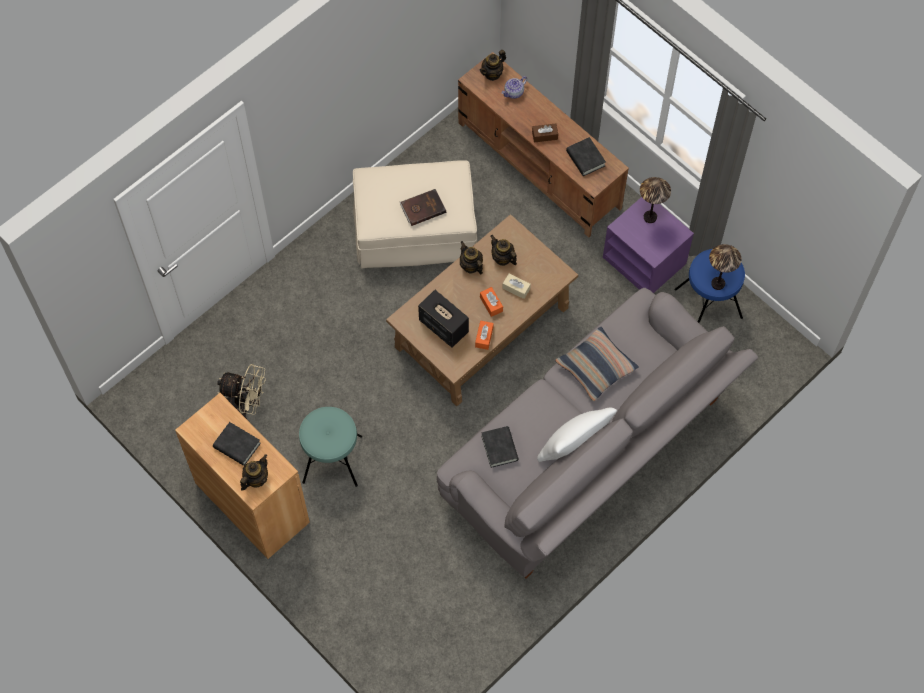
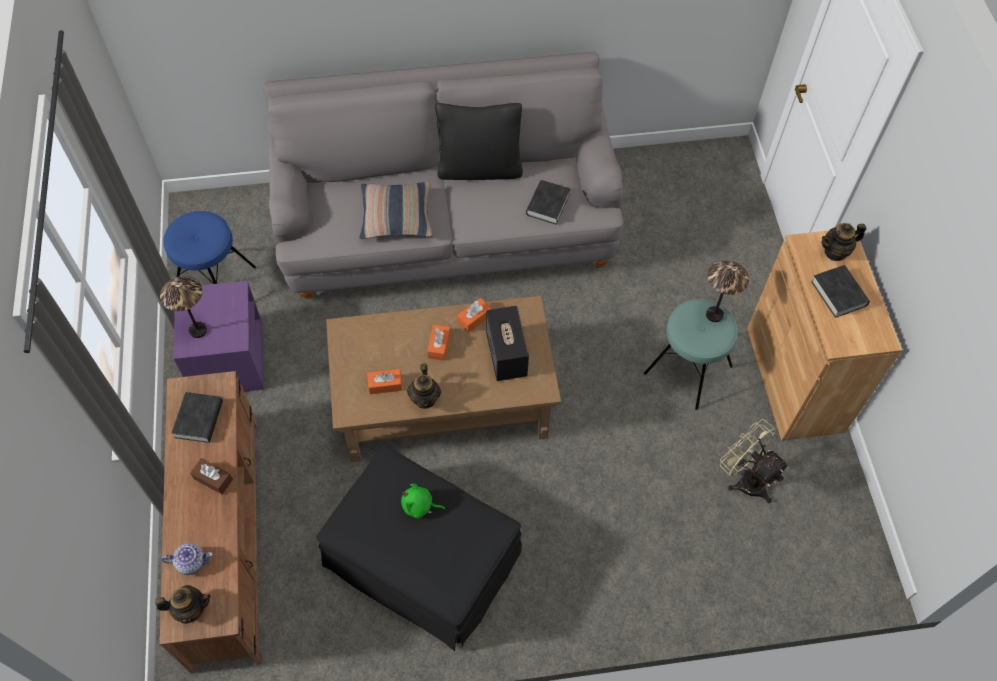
camera: 145 degrees left, 5 degrees down
beige ottoman [353,160,478,269] -> black ottoman [316,444,522,651]
brown book [400,189,446,226] -> green plush toy [401,484,445,518]
teapot [491,235,517,266] -> orange tissue box [367,369,402,394]
beige tissue box [502,273,531,299] -> none
white pillow [537,408,617,462] -> black pillow [436,103,523,180]
table lamp [709,244,741,290] -> table lamp moved to [706,260,749,322]

